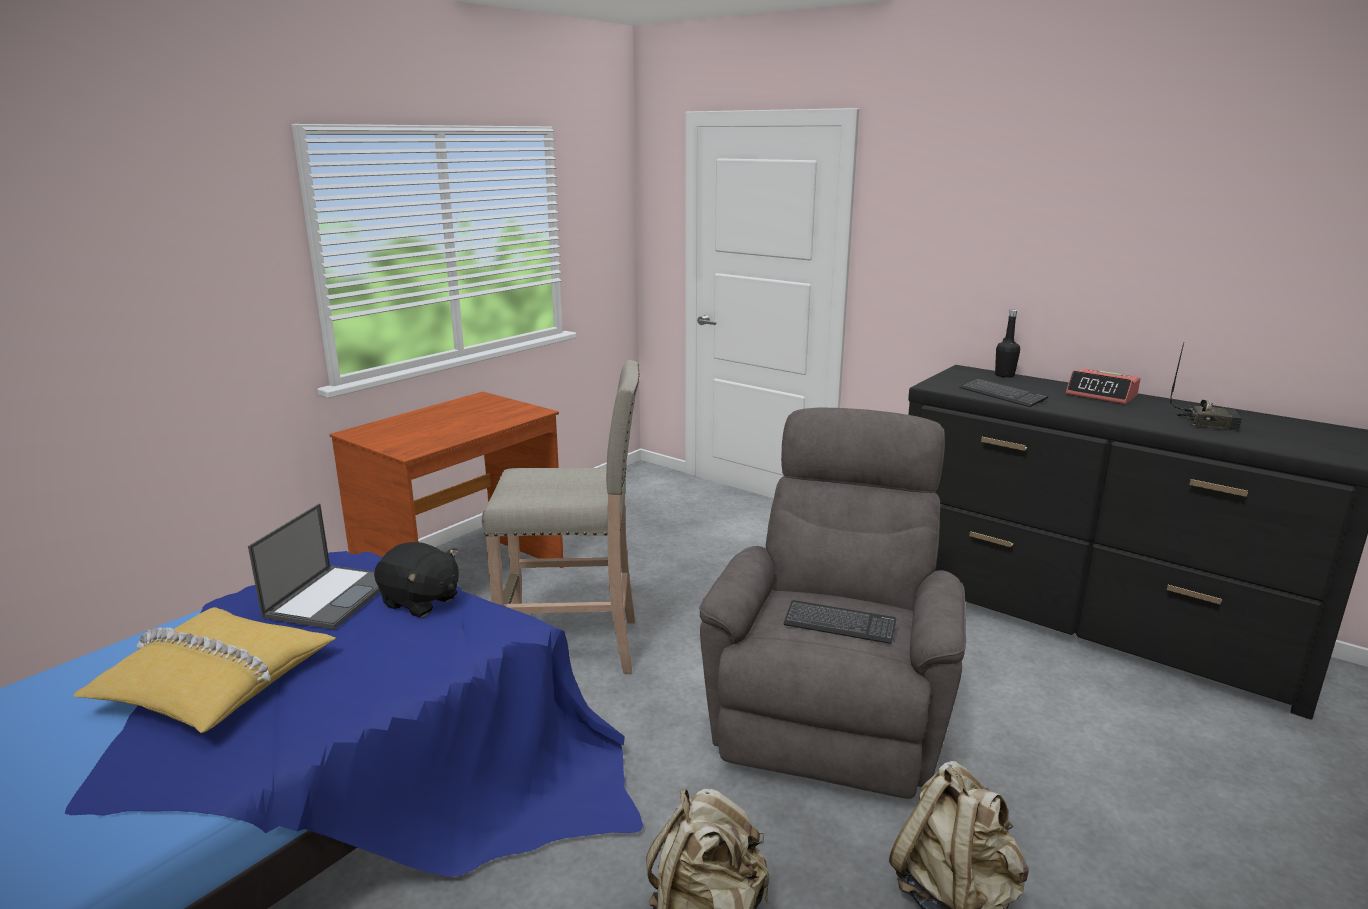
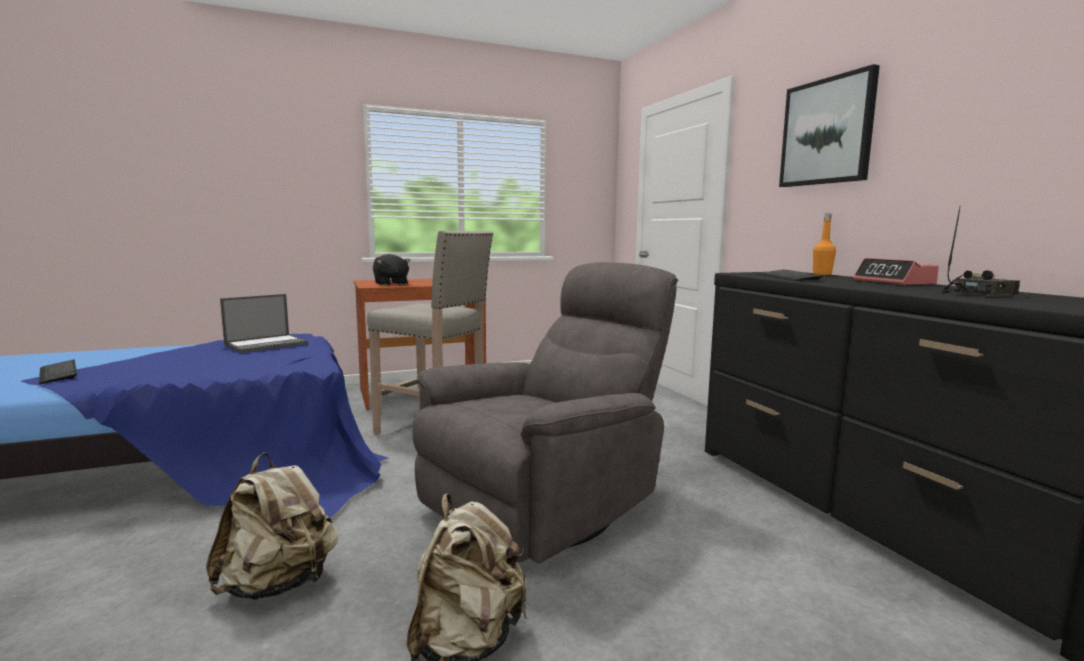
camera: 30 degrees right, 10 degrees down
yellow pillow [73,607,336,733] -> none
black plush toy [374,542,459,617] -> black plush toy moved to [373,254,411,286]
keyboard [784,600,896,644] -> keyboard moved to [39,360,77,384]
black bottle [995,310,1020,378] -> orange bottle [813,214,836,275]
radio [1170,343,1242,430] -> radio turned 75 degrees counterclockwise [941,207,1020,296]
none -> picture [779,64,880,187]

